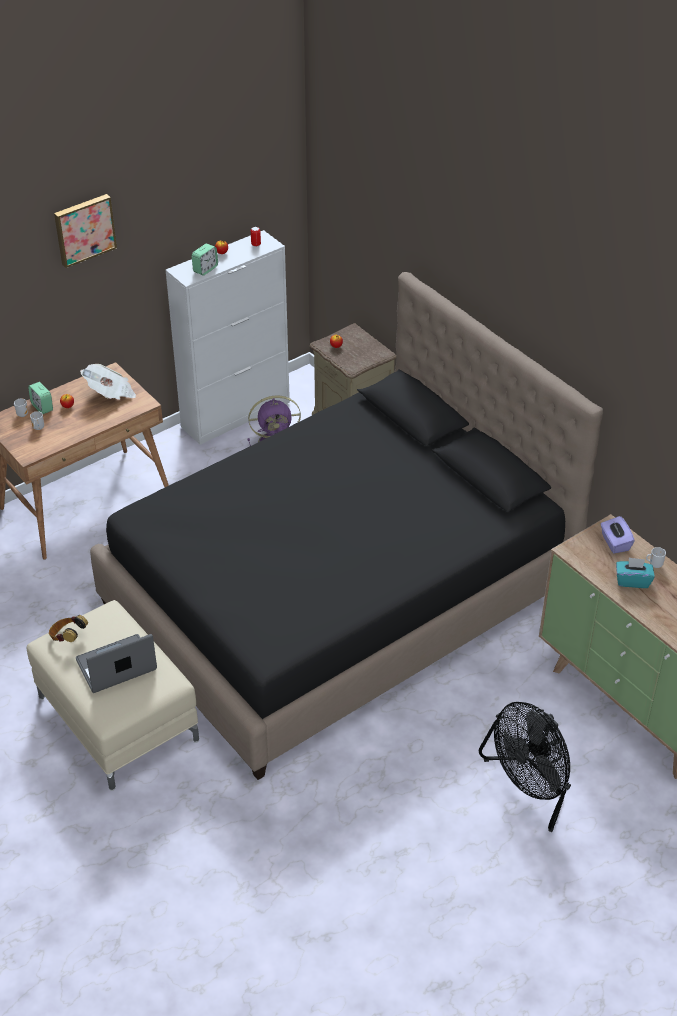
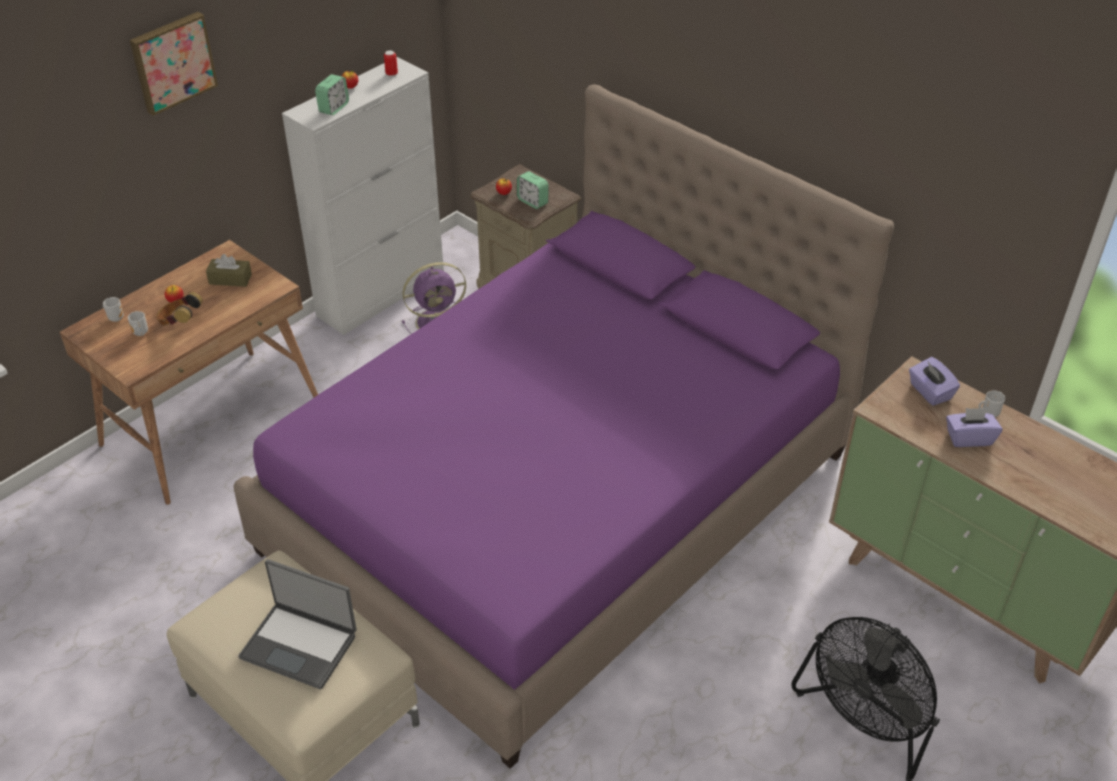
camera: 10 degrees left, 0 degrees up
alarm clock [28,382,53,414] -> alarm clock moved to [517,171,549,209]
headphones [49,615,88,642] -> headphones moved to [156,292,203,326]
laptop [76,634,157,693] -> laptop turned 120 degrees counterclockwise [238,559,357,689]
newspaper [80,364,137,400] -> brown tissue box [206,254,252,287]
black bed [90,272,603,780] -> purple bed [233,84,894,769]
turquoise tissue box [616,557,655,588] -> purple tissue box [946,408,1003,447]

